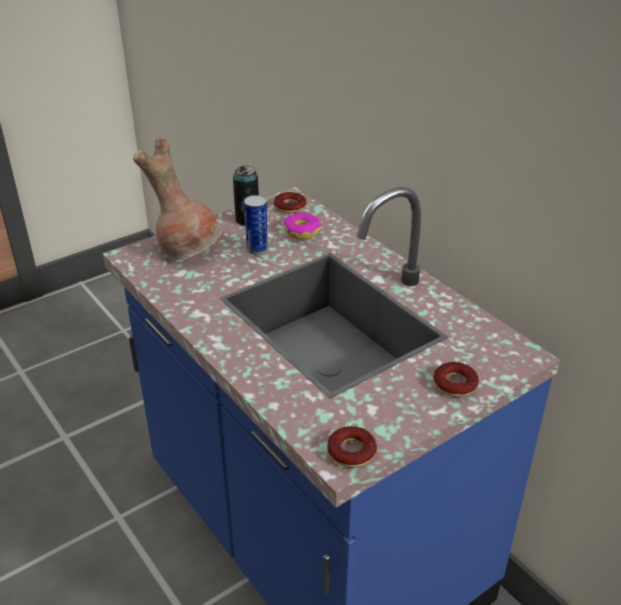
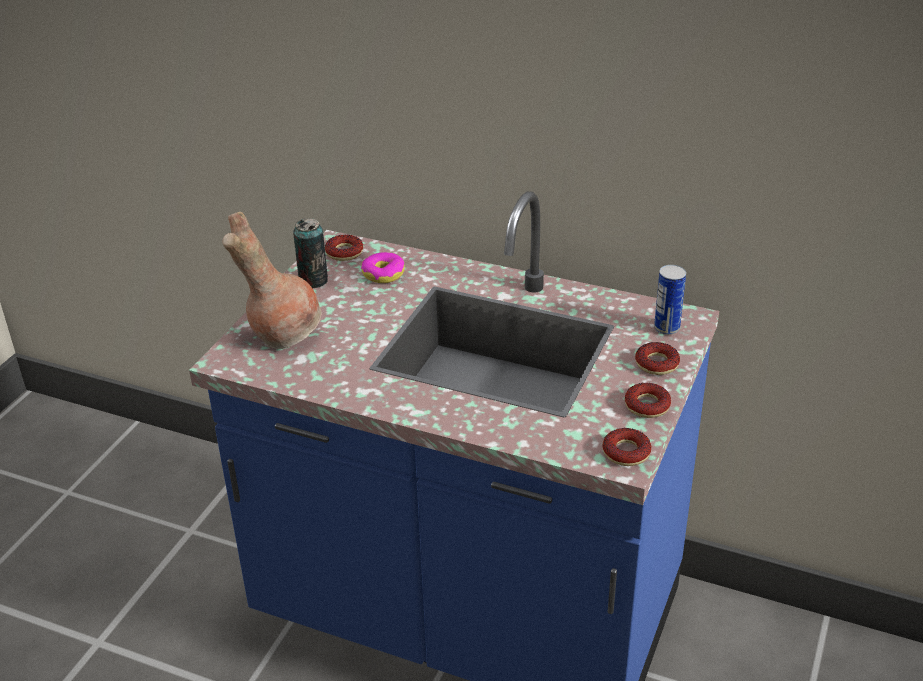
camera: 30 degrees left, 0 degrees up
can [244,195,268,255] -> can moved to [654,265,686,335]
none -> donut [625,383,671,418]

